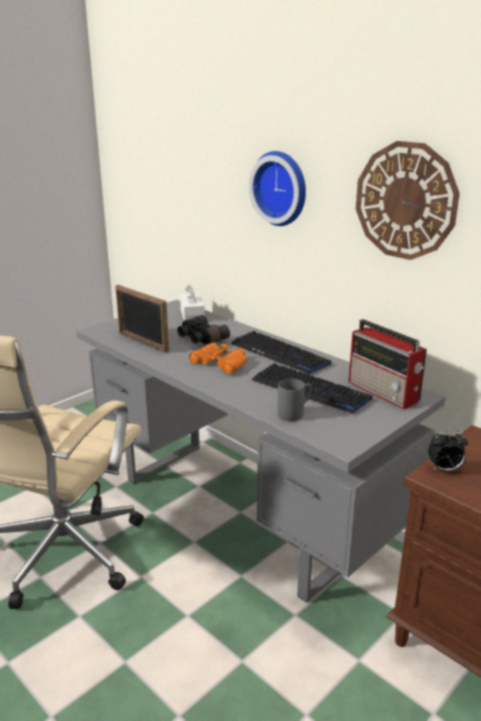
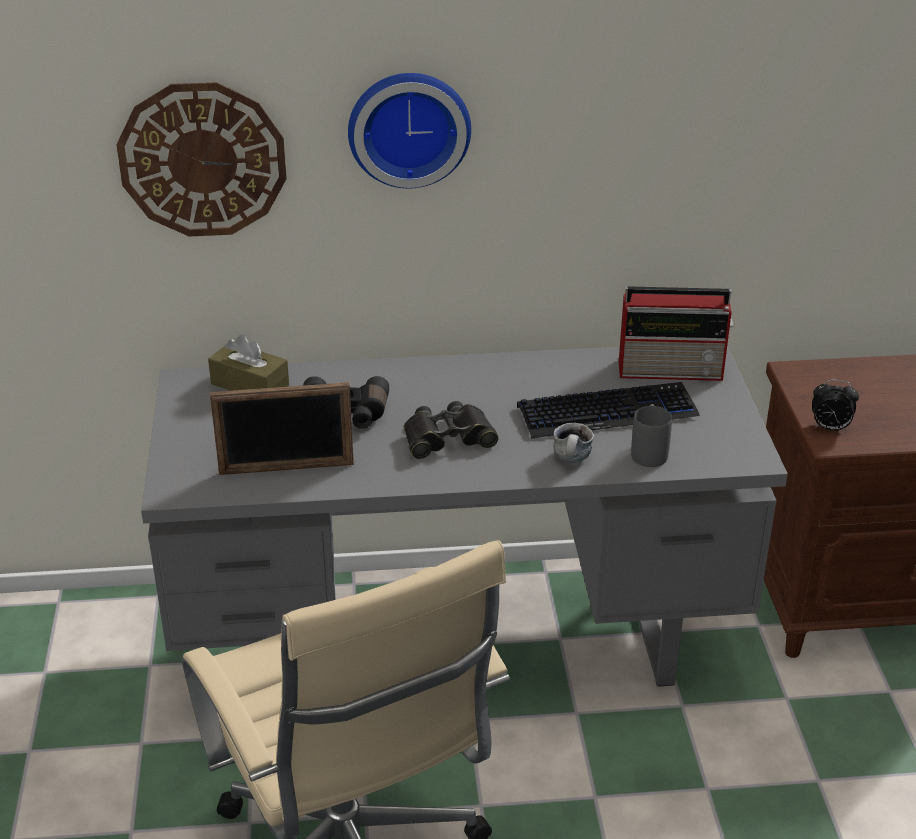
camera: 50 degrees left, 10 degrees up
white tissue box [180,284,205,321] -> brown tissue box [208,334,289,391]
orange binoculars [189,342,247,375] -> black binoculars [404,401,499,459]
keyboard [230,331,331,374] -> none
wall clock [356,141,460,260] -> wall clock moved to [116,82,287,237]
alarm clock [428,430,468,472] -> alarm clock turned 60 degrees clockwise [812,380,859,431]
none -> mug [553,423,594,462]

